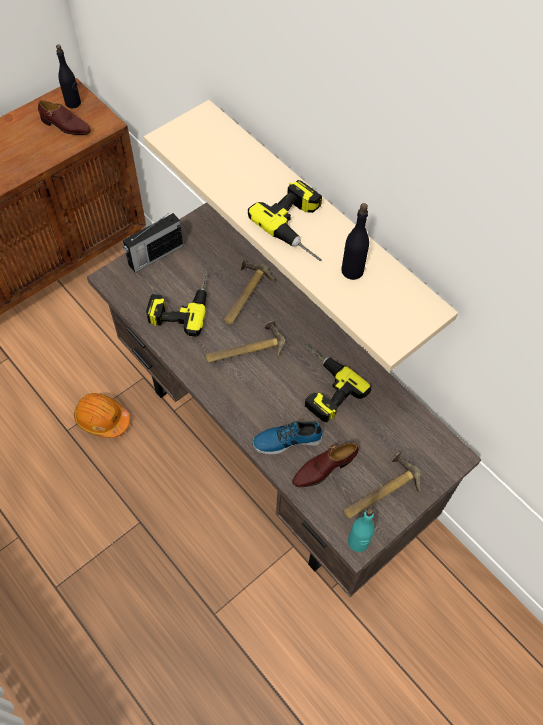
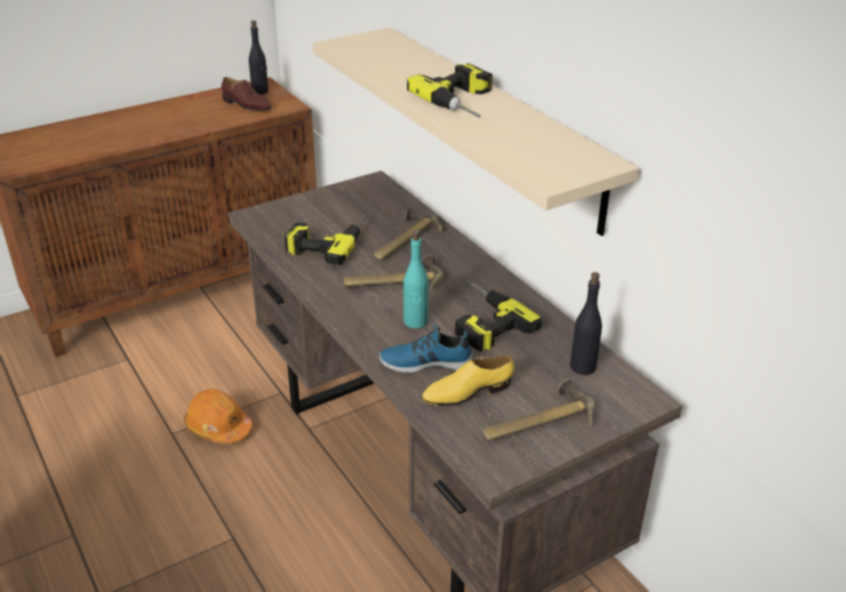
camera: 10 degrees right, 25 degrees down
radio [123,213,183,273] -> none
brown shoe [292,443,358,487] -> yellow shoe [422,355,514,406]
black bottle [341,203,369,280] -> black bottle moved to [570,272,602,375]
turquoise bottle [348,508,375,552] -> turquoise bottle moved to [403,230,429,329]

